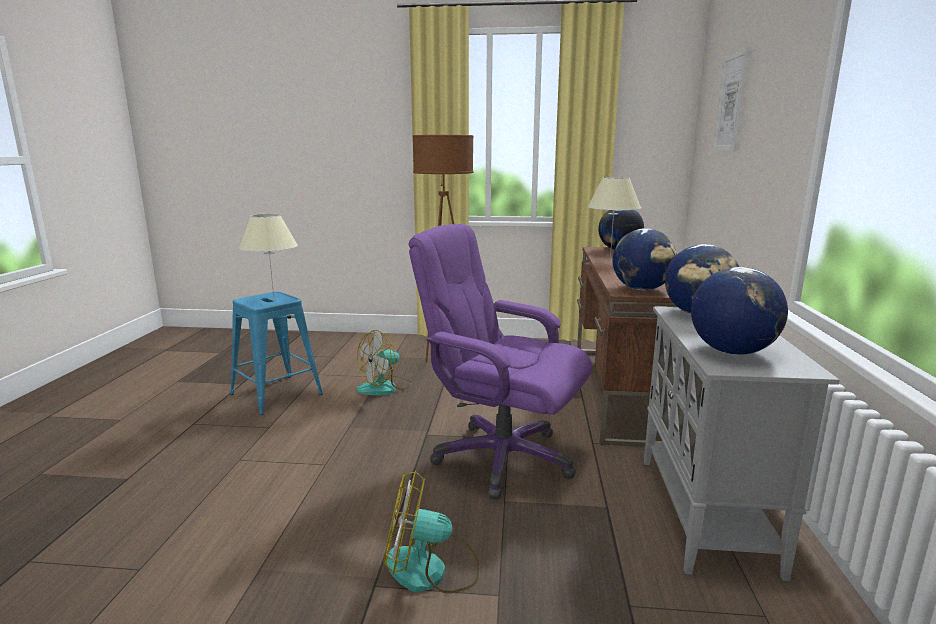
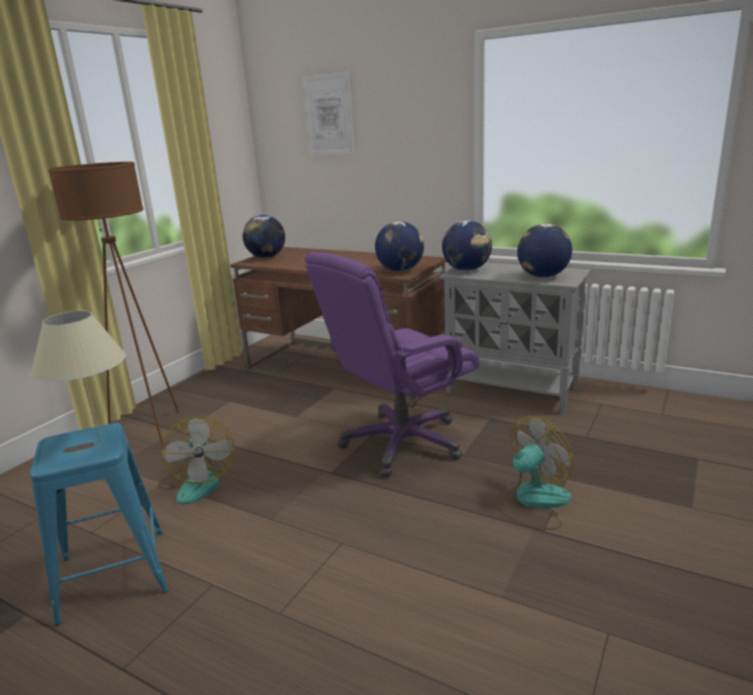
camera: 65 degrees left, 5 degrees up
fan [383,471,480,594] -> fan turned 150 degrees counterclockwise [497,416,574,530]
beige table lamp [587,177,641,260] -> none

